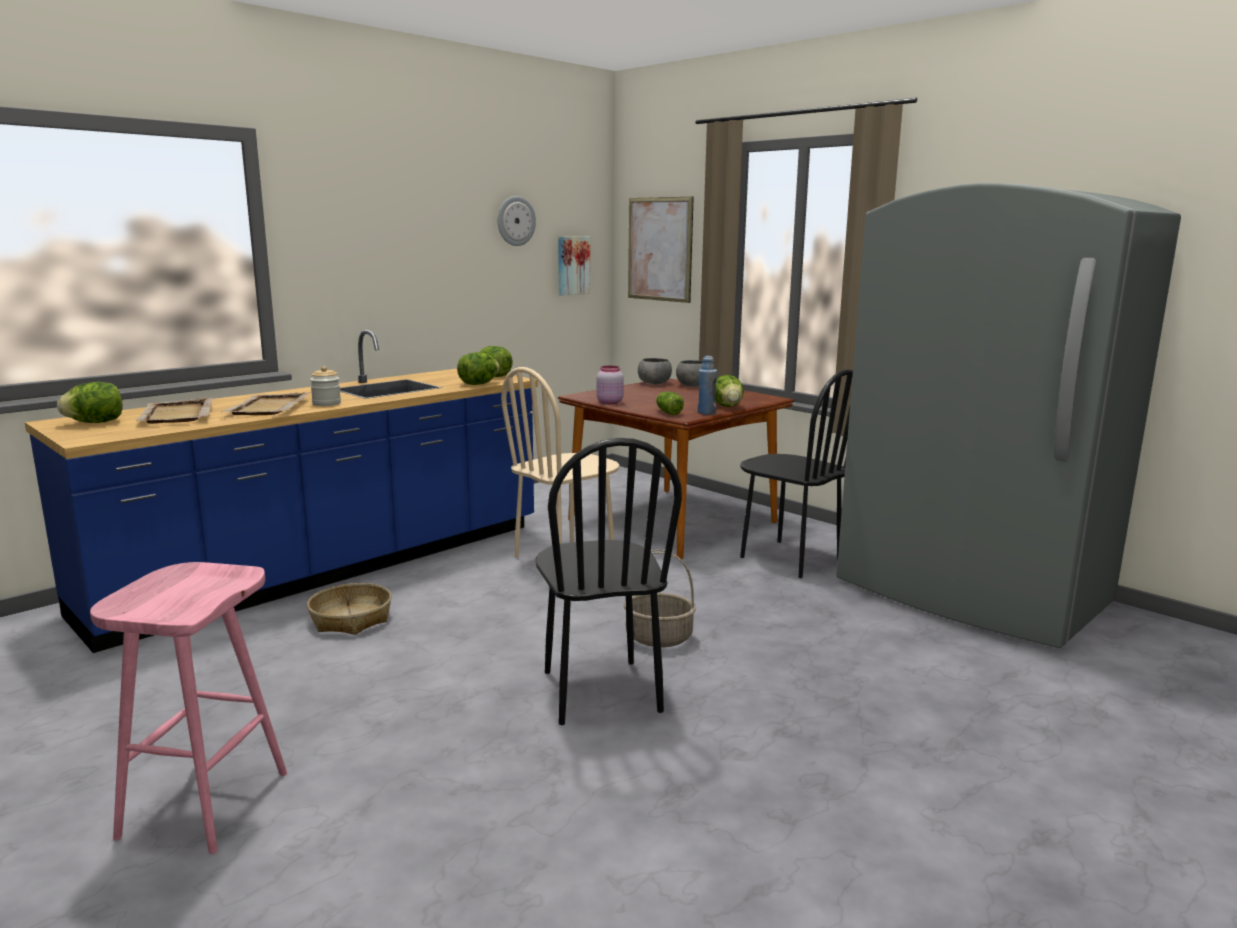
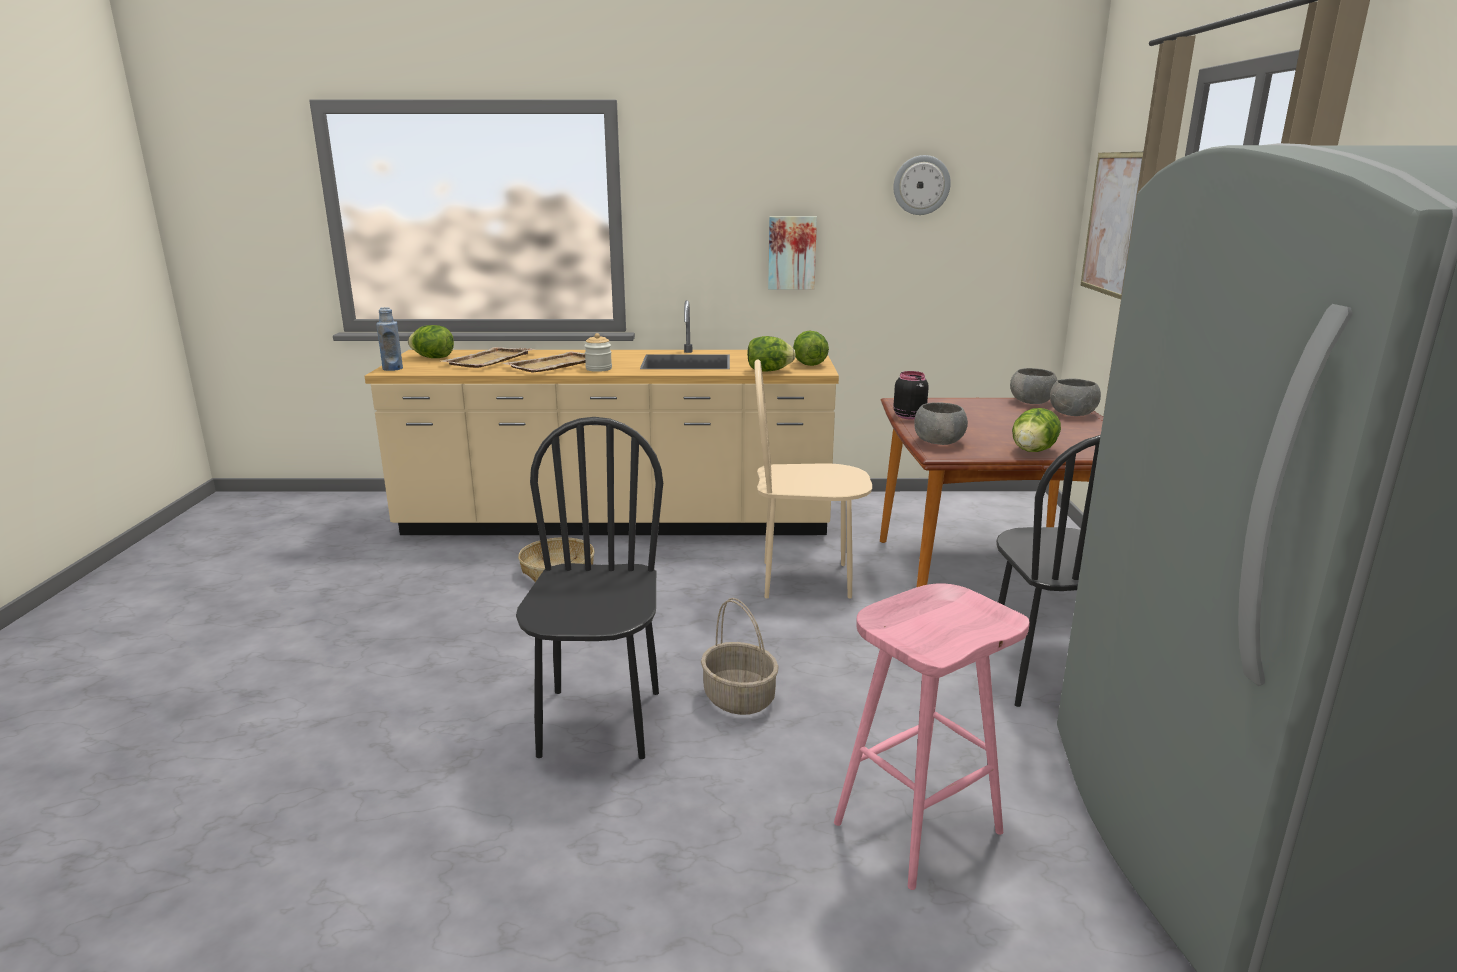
camera: 45 degrees right, 5 degrees up
blue counter [25,330,538,653] -> beige counter [365,300,839,535]
pink stool [90,562,287,854] -> pink stool moved to [834,583,1030,890]
black chair [536,438,682,725] -> black chair turned 150 degrees clockwise [516,417,663,759]
picture [558,236,590,295] -> picture moved to [768,216,817,289]
pink jar [597,366,624,404] -> black jar [893,371,929,419]
lettuce [656,391,684,415] -> grey bowl [914,402,968,445]
blue bottle [698,356,717,415] -> blue bottle moved to [376,307,403,371]

